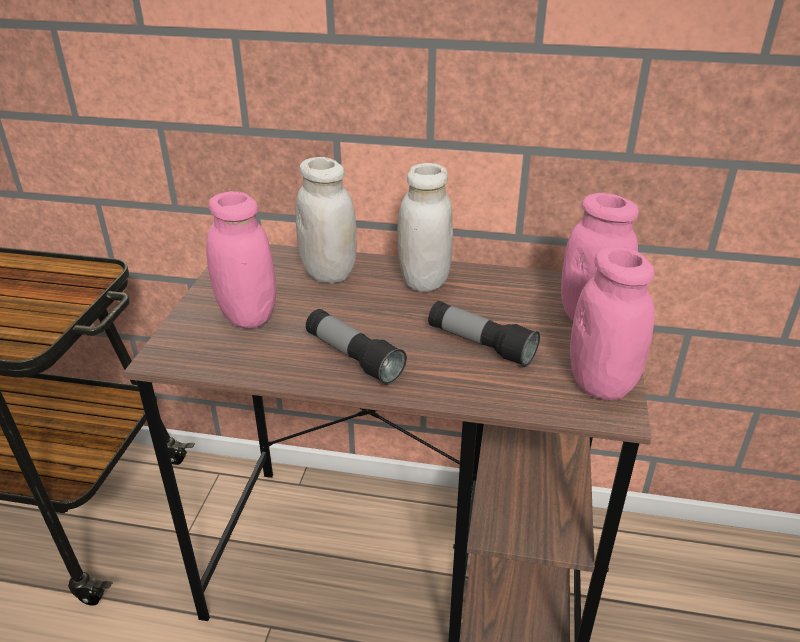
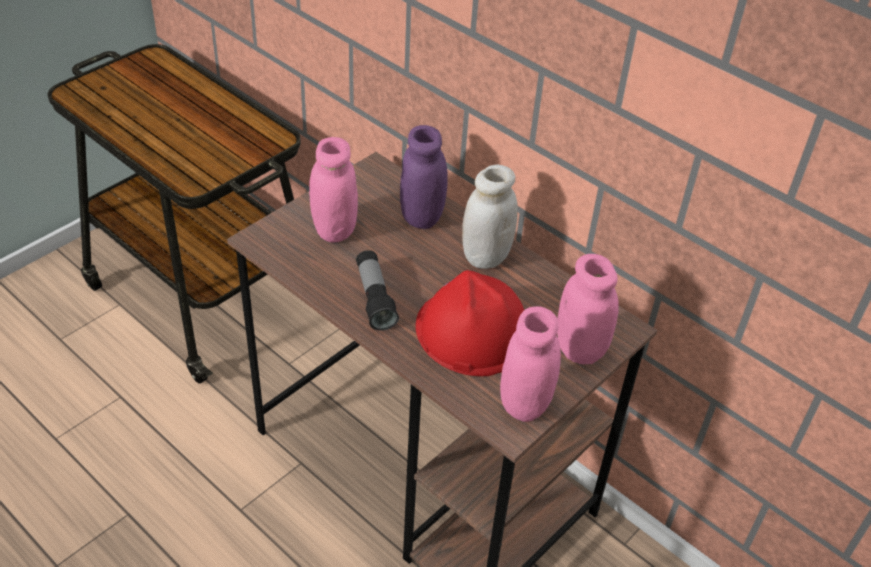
camera: 30 degrees right, 10 degrees up
white jar [295,157,357,283] -> purple jar [400,125,448,229]
flashlight [428,301,540,367] -> red hard hat [416,270,524,376]

